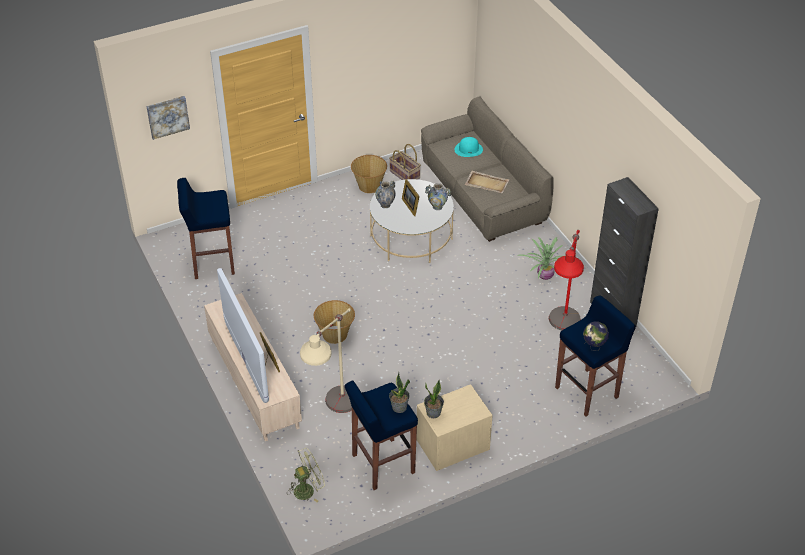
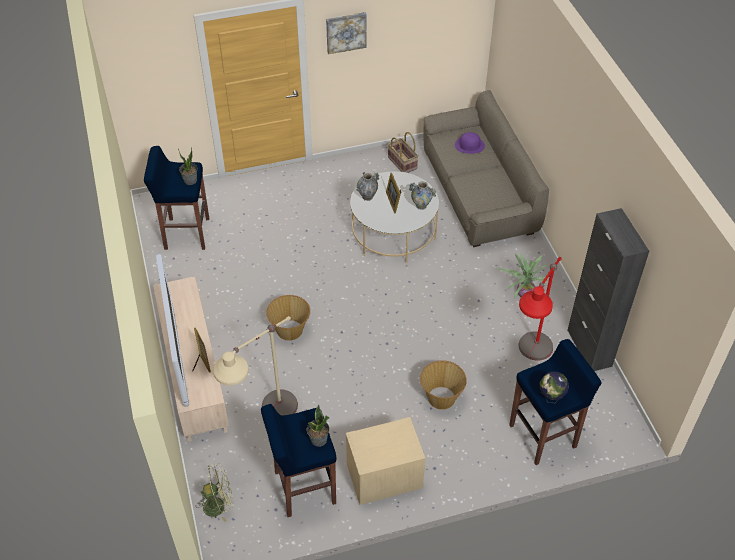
camera: 10 degrees right, 5 degrees up
picture [146,96,190,140] -> picture moved to [326,12,366,54]
basket [351,155,387,193] -> basket moved to [420,360,467,410]
potted plant [424,379,444,418] -> potted plant moved to [178,147,197,185]
turquoise hat [454,137,483,157] -> purple hat [455,132,485,154]
beige tray [465,170,510,193] -> none

